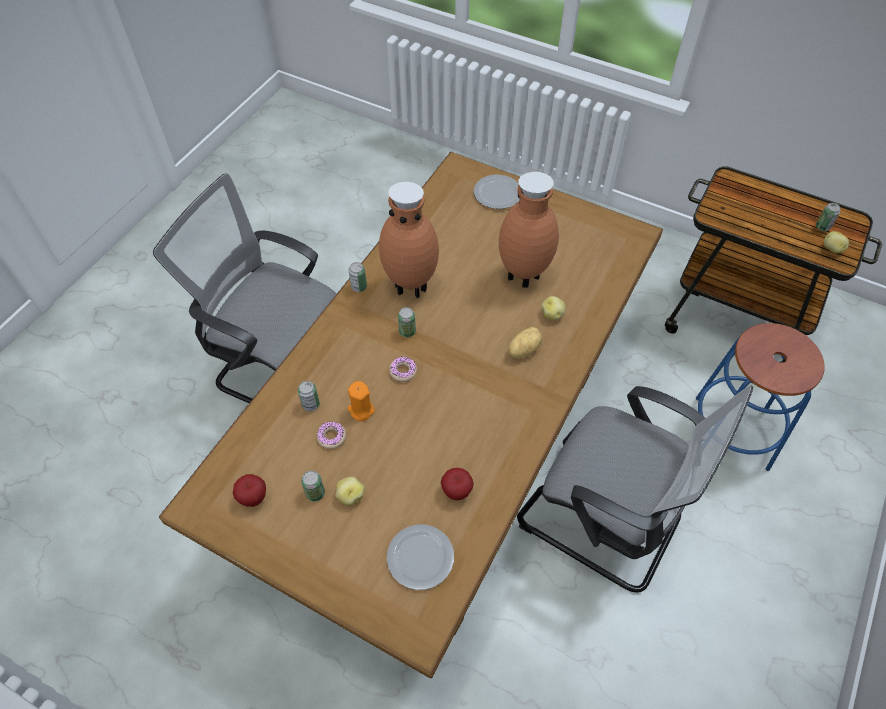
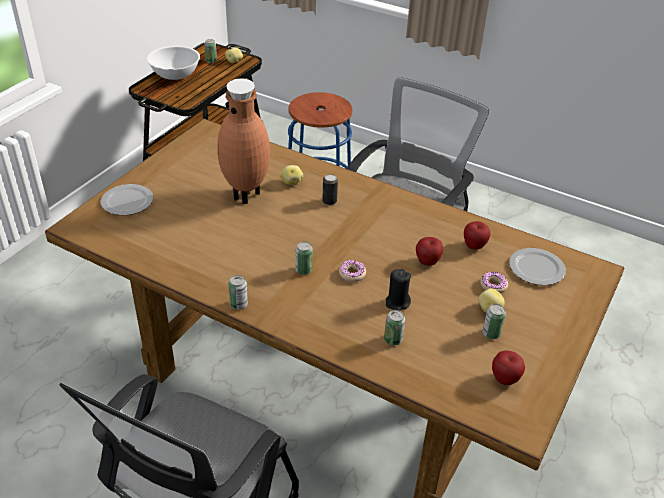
camera: 90 degrees left, 15 degrees down
donut [317,421,346,449] -> donut moved to [480,272,508,293]
orange candle [347,381,375,421] -> black candle [386,269,411,311]
brown vase [379,182,439,298] -> none
potato [508,327,542,359] -> can [322,174,338,205]
none -> white bowl [147,46,200,80]
none -> apple [416,237,444,266]

